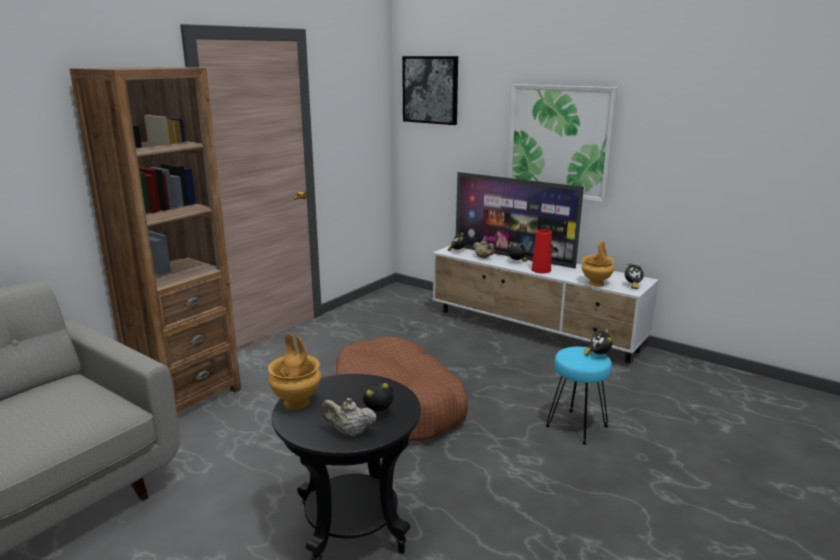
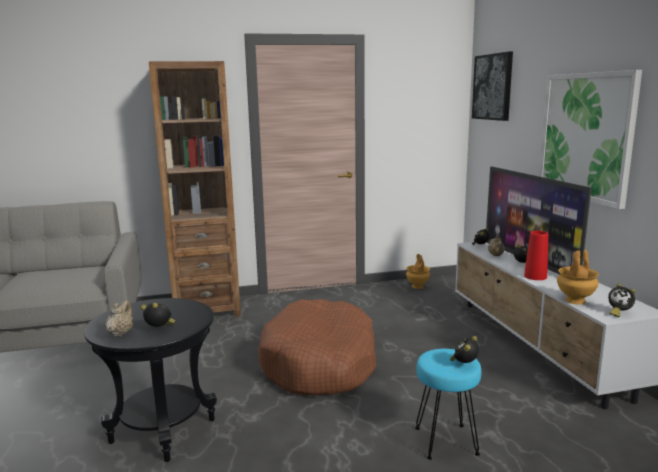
camera: 40 degrees right, 5 degrees down
brown vase [268,334,321,409] -> brown vase moved to [406,254,430,289]
beige teapot [321,398,376,436] -> beige teapot turned 45 degrees clockwise [105,300,133,337]

